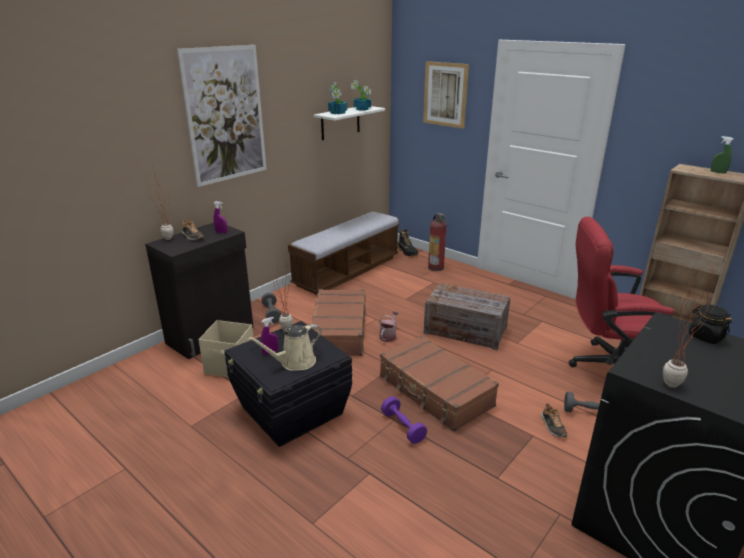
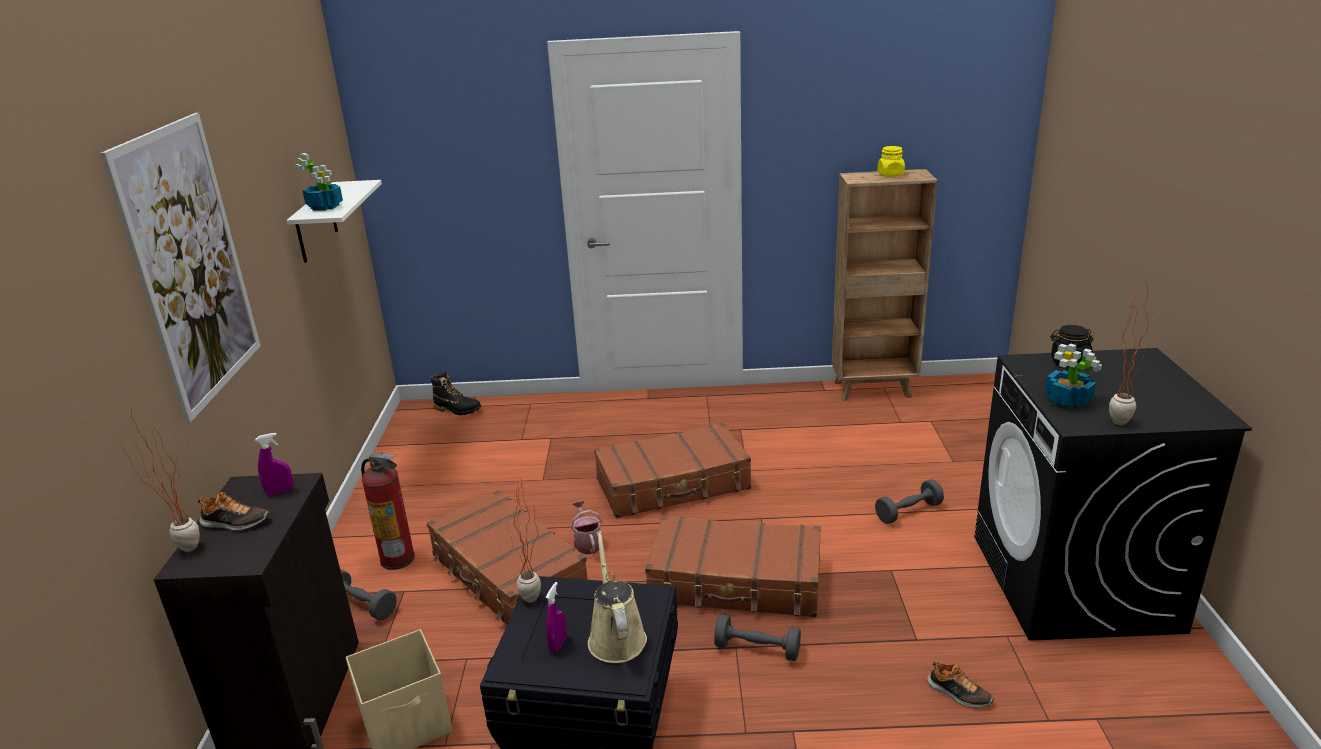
camera: 40 degrees left, 0 degrees up
beige watering can [247,324,321,371] -> beige watering can turned 150 degrees clockwise [588,531,647,663]
bench [288,212,399,295] -> none
potted plant [351,80,371,110] -> potted plant moved to [1044,343,1102,409]
purple dumbbell [381,396,427,444] -> grey dumbbell [714,614,801,661]
picture [423,61,469,129] -> none
crate [424,283,511,350] -> brown suitcase [594,423,751,518]
fire extinguisher [428,213,447,271] -> fire extinguisher moved to [361,453,415,570]
shoe [541,403,567,437] -> shoe moved to [927,662,994,708]
red office chair [569,216,674,367] -> none
green spray bottle [711,136,734,174] -> yellow jar [877,146,905,177]

